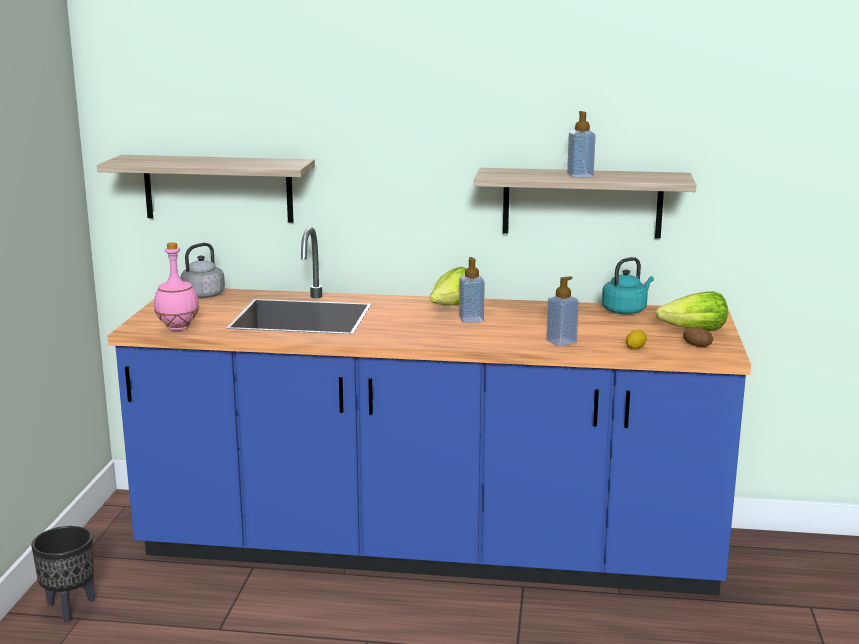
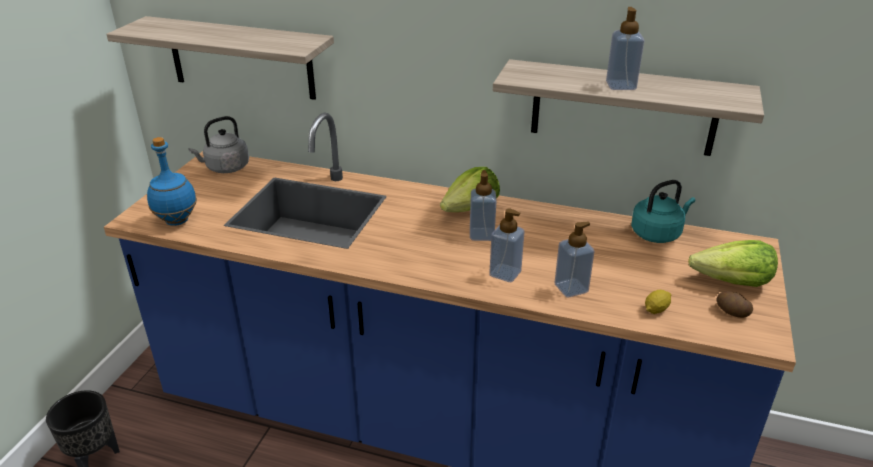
camera: 10 degrees right, 15 degrees up
pink bottle [154,242,199,331] -> blue bottle [147,137,197,226]
none -> soap dispenser [489,209,525,282]

